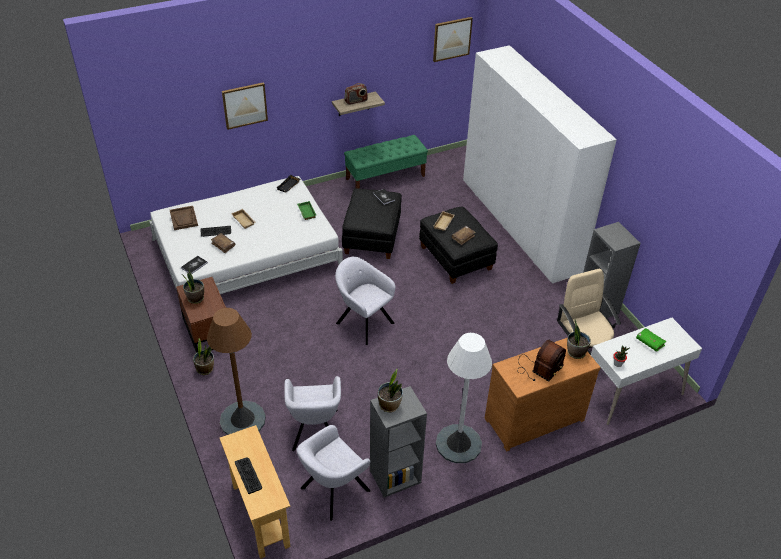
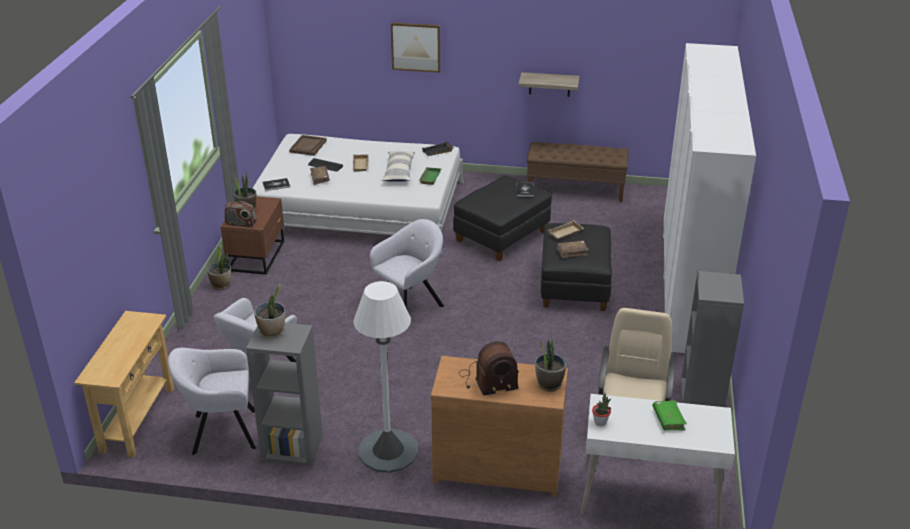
camera: 35 degrees right, 10 degrees down
brown floor lamp [207,308,266,435] -> none
keyboard [235,458,262,494] -> none
grey armchair [335,257,396,345] -> grey armchair turned 60 degrees clockwise [370,219,444,309]
radio [344,83,368,105] -> radio moved to [224,201,257,227]
green bench [344,135,428,189] -> brown bench [527,142,628,203]
picture [433,17,473,62] -> none
none -> pillow [382,151,415,182]

